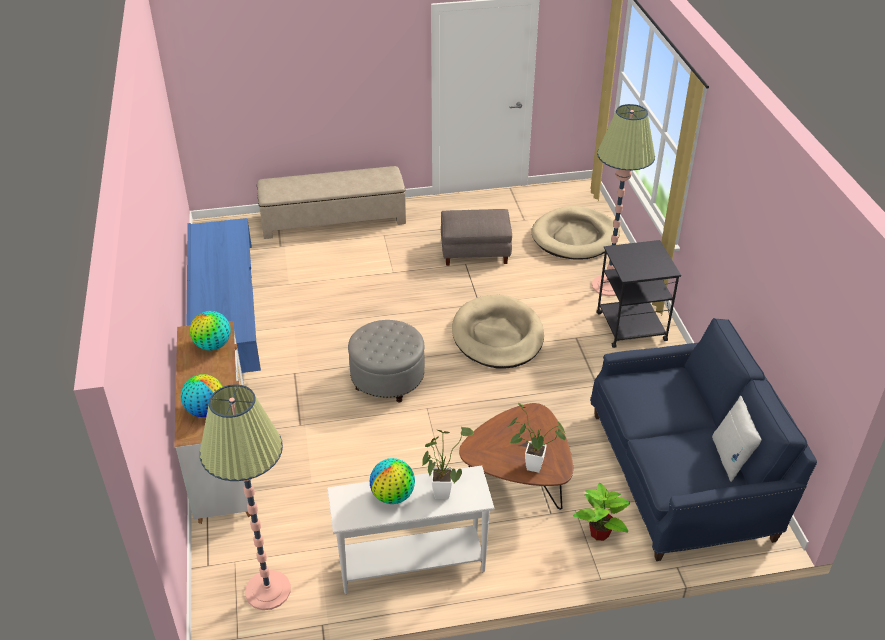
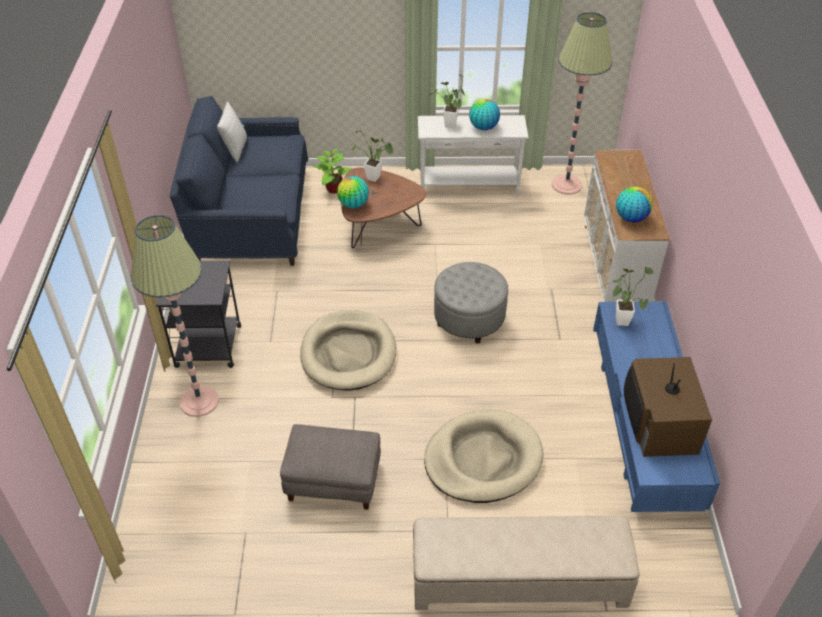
camera: 170 degrees left, 5 degrees up
globe [181,374,223,417] -> globe moved to [337,176,369,208]
beige dog bed [531,206,620,260] -> beige dog bed moved to [424,409,544,503]
none -> potted plant [613,267,653,326]
none -> television [624,357,712,457]

